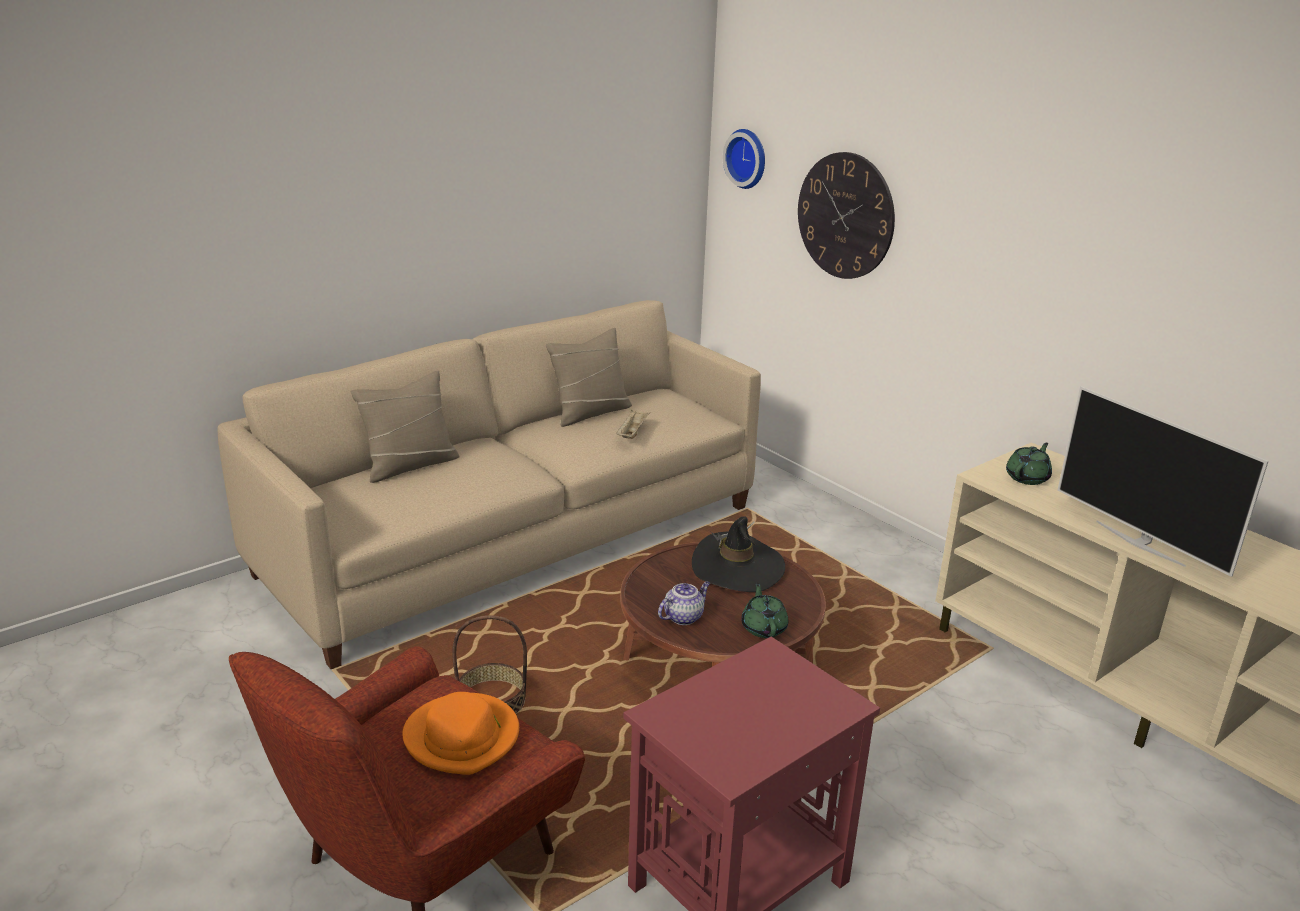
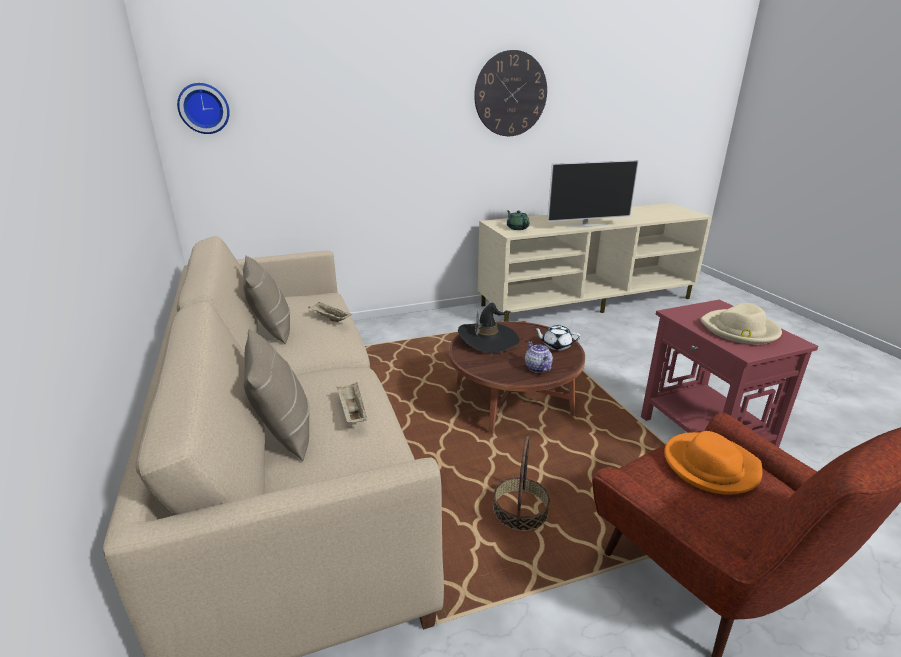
camera: 70 degrees left, 0 degrees up
green teapot [741,583,788,638] -> white teapot [534,325,581,350]
wall clock [798,152,895,279] -> wall clock moved to [474,50,547,136]
none -> beige tray [337,382,367,423]
none -> beige hat [700,303,782,345]

